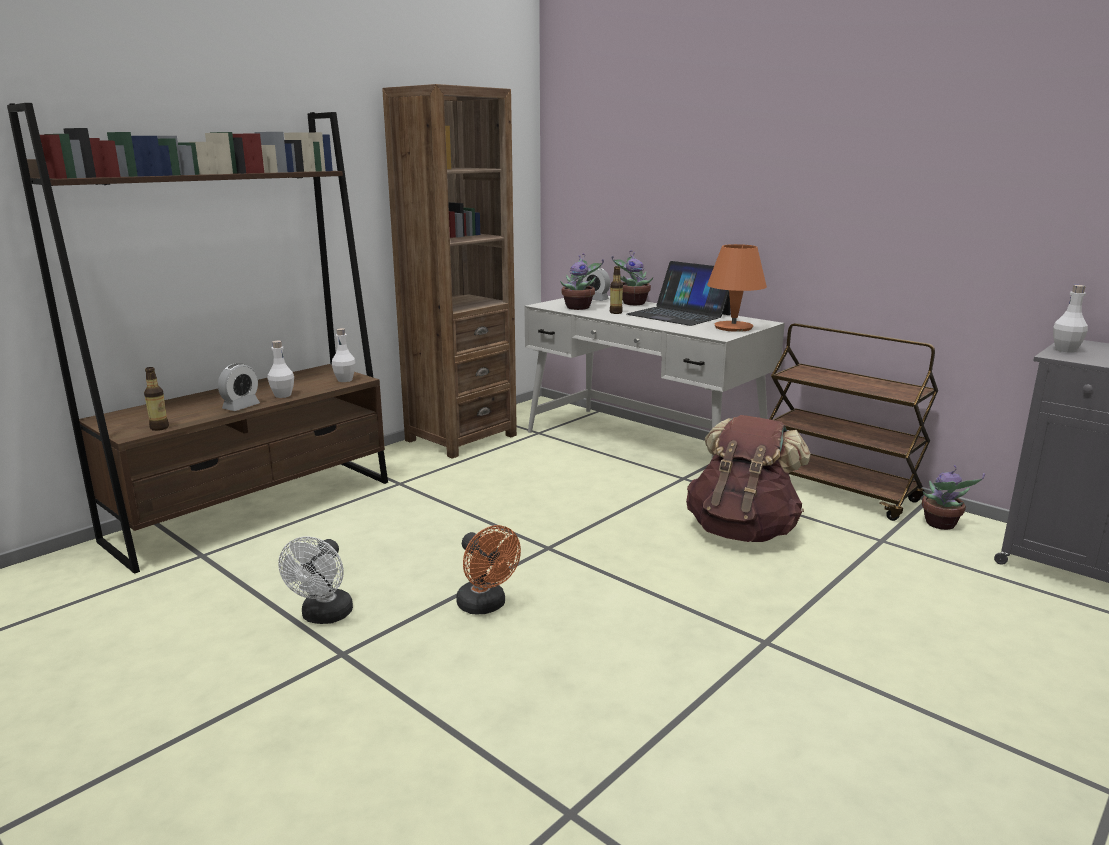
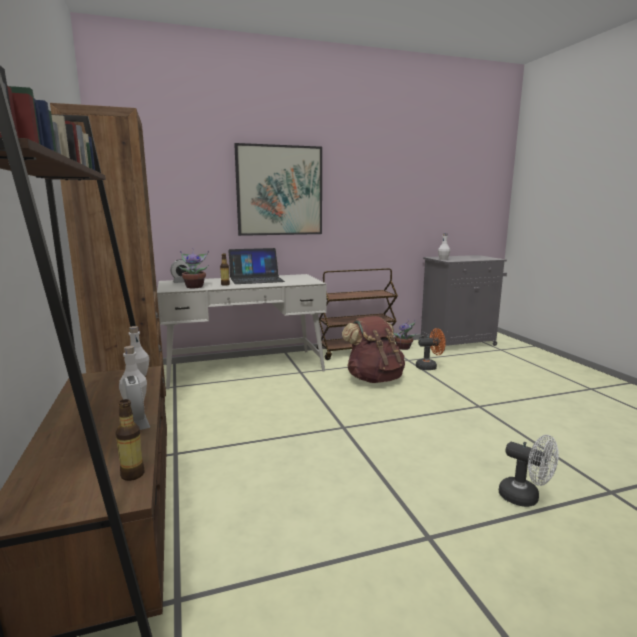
camera: 60 degrees left, 5 degrees down
white fan [278,537,353,624] -> white fan moved to [499,435,559,507]
orange fan [456,525,521,614] -> orange fan moved to [416,328,446,370]
potted plant [612,250,653,305] -> none
orange table lamp [707,244,767,332] -> none
none -> picture [234,143,322,236]

